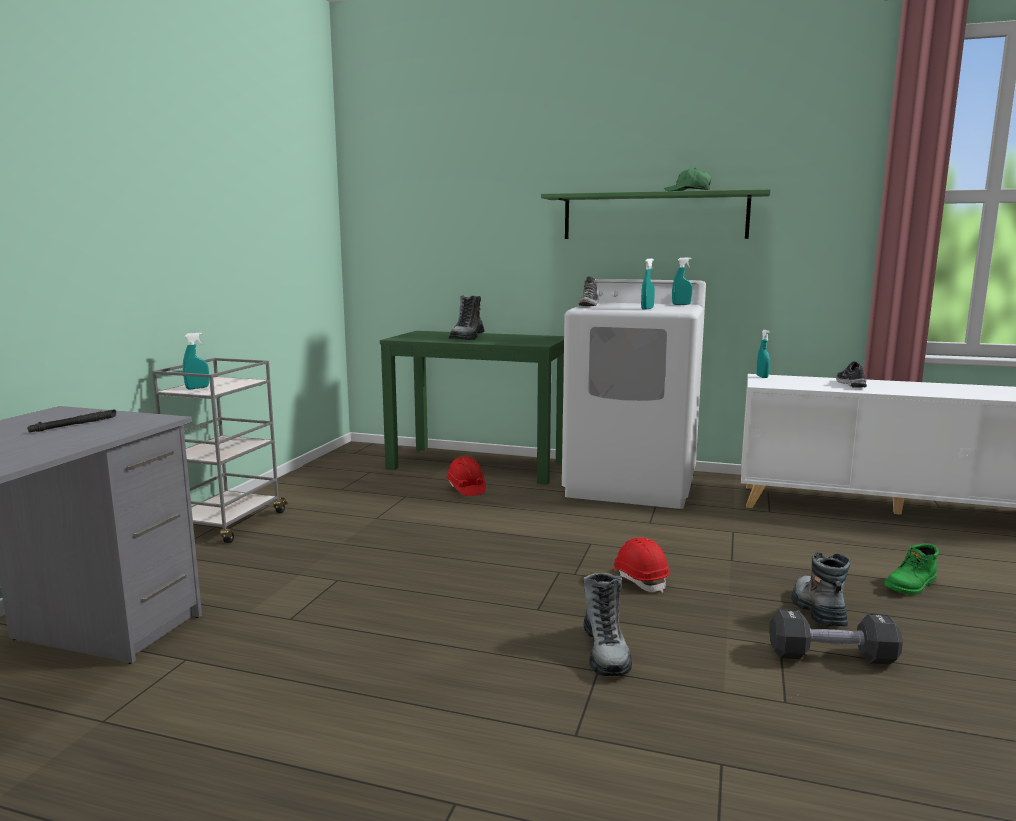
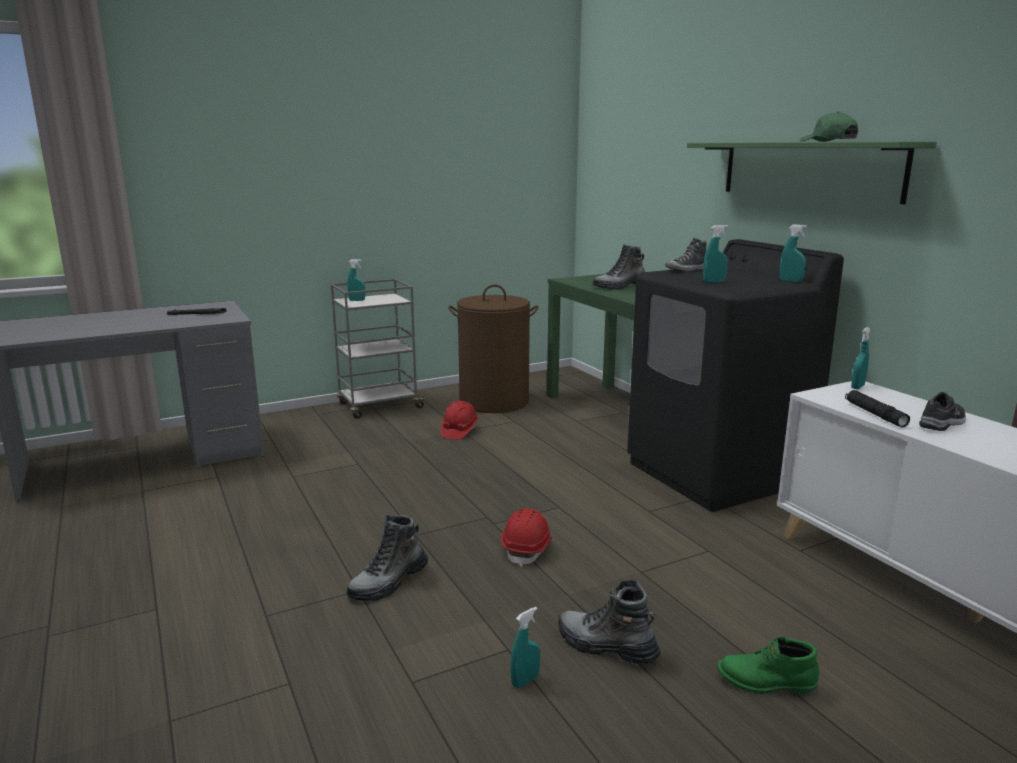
camera: 45 degrees right, 5 degrees up
red hard hat [446,456,486,496] -> red hard hat moved to [441,401,478,440]
white washing machine [562,279,706,509] -> black washing machine [627,239,844,512]
black dumbbell [769,609,903,664] -> turquoise spray bottle [510,607,540,688]
boot [791,552,851,626] -> boot turned 105 degrees counterclockwise [558,579,660,665]
none -> brown laundry basket [448,284,539,413]
none -> black flashlight [845,390,910,428]

